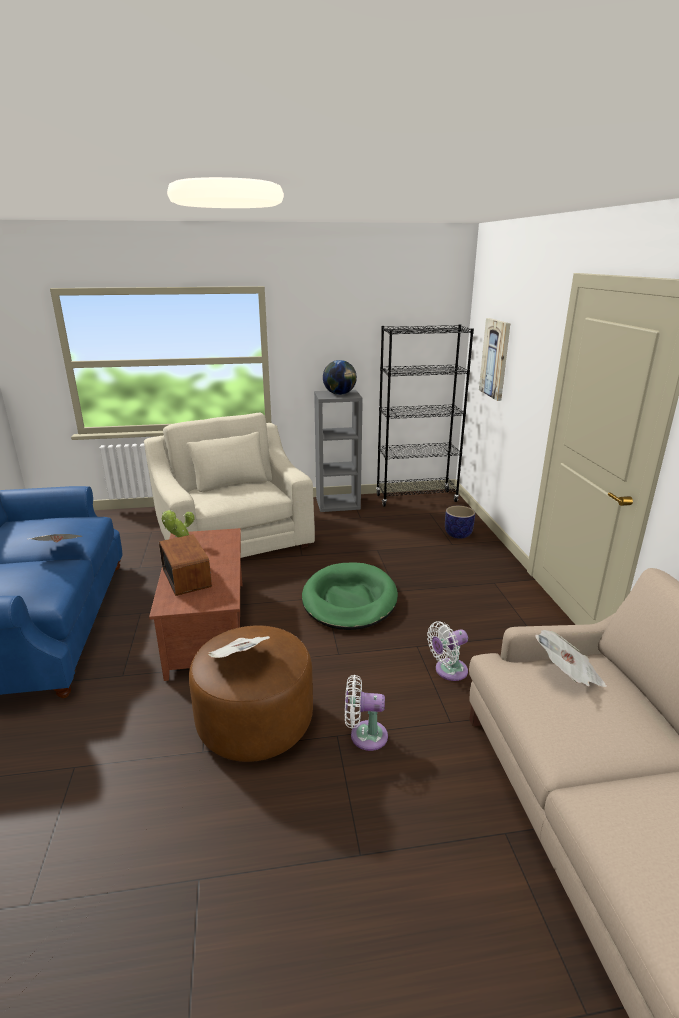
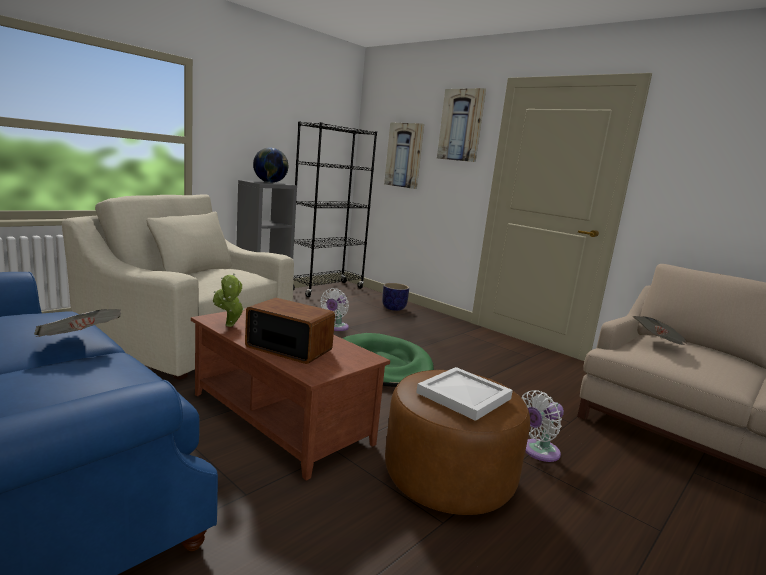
camera: 40 degrees left, 10 degrees down
newspaper [208,636,269,658] -> white tray [416,367,513,421]
white fan [427,621,468,681] -> white fan moved to [320,288,349,331]
none -> picture [437,88,486,162]

